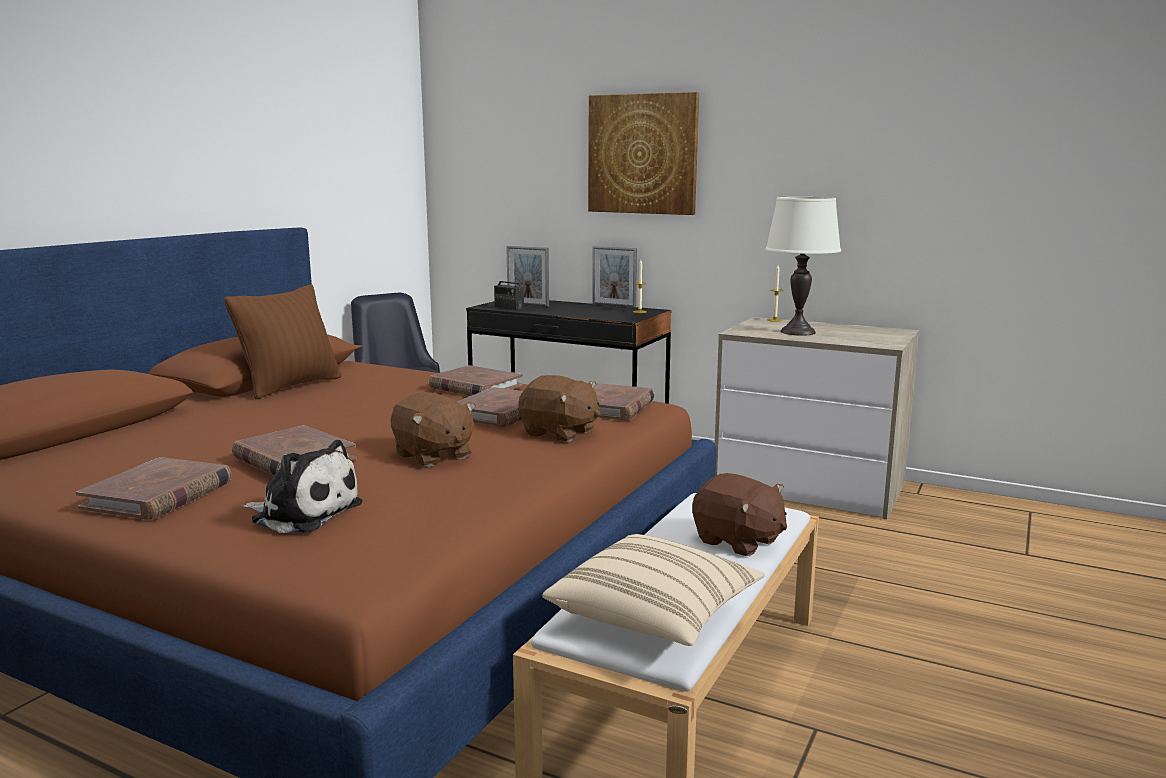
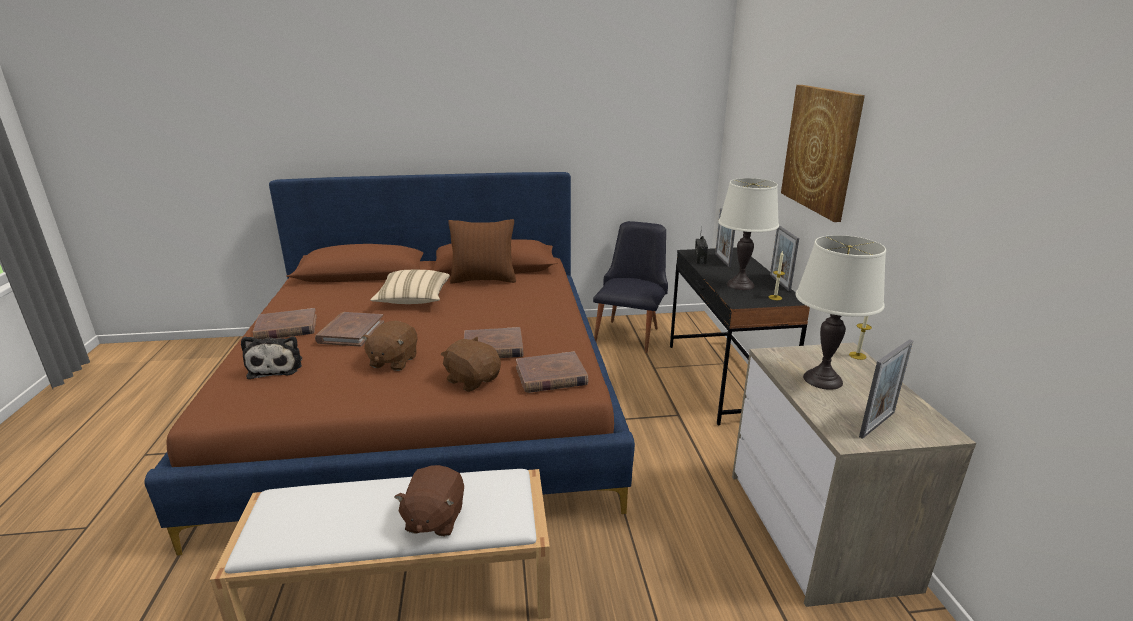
camera: 55 degrees right, 10 degrees up
brown book [429,365,523,396] -> none
brown plush toy [518,375,600,442] -> brown plush toy turned 135 degrees clockwise [441,337,501,392]
beige pillow [542,534,765,646] -> beige pillow moved to [370,270,450,304]
none -> white table lamp [718,178,779,290]
none -> picture frame [859,339,913,439]

